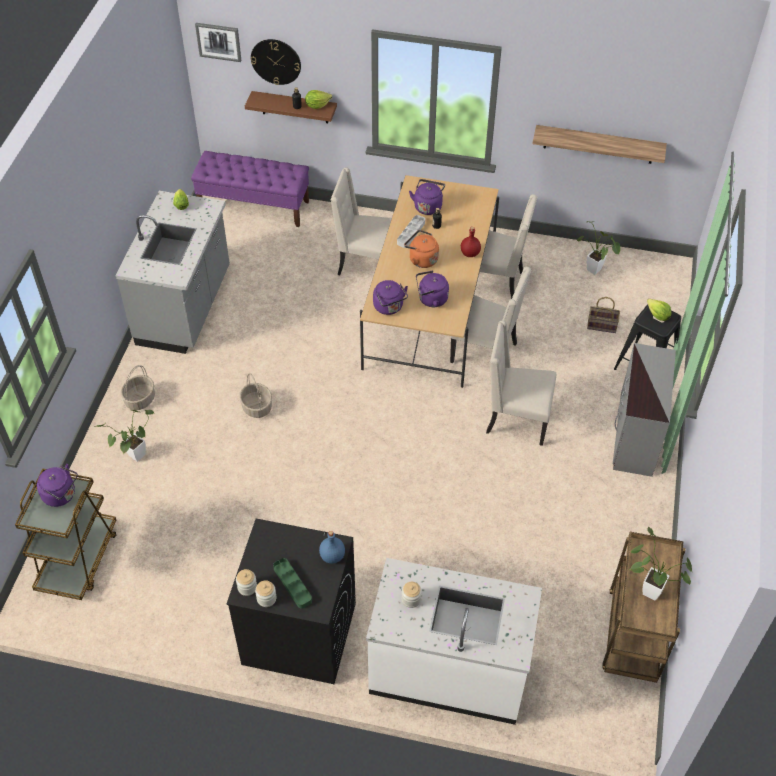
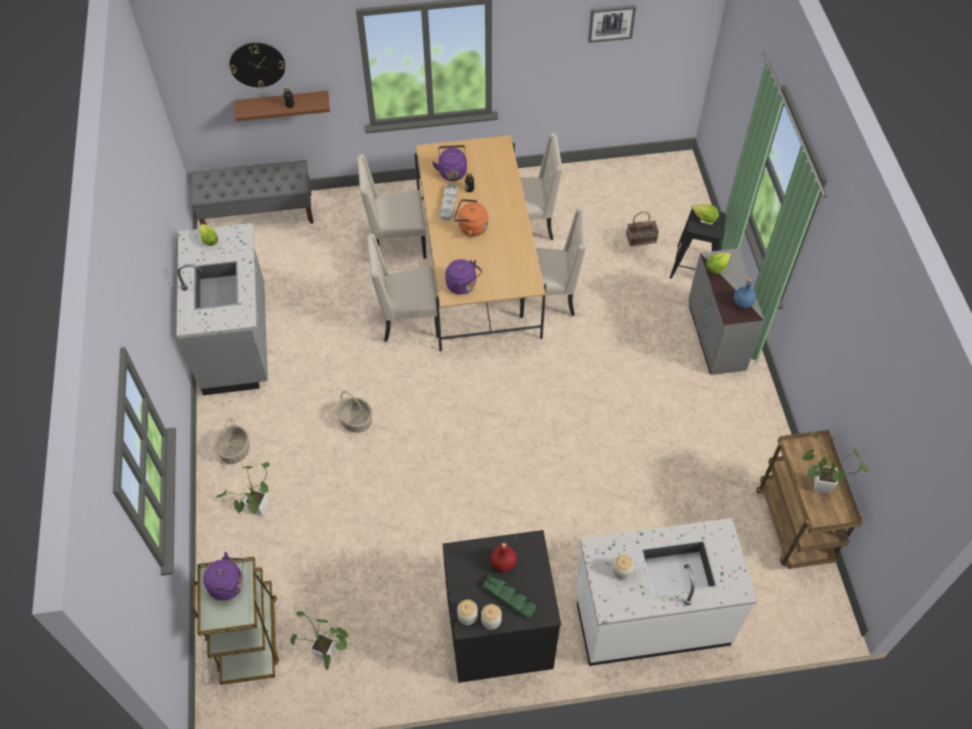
camera: 20 degrees left, 5 degrees up
purple bench [191,151,309,227] -> grey bench [191,160,314,225]
picture [195,23,241,62] -> picture moved to [588,5,636,43]
lettuce [305,90,332,109] -> lettuce moved to [706,253,731,274]
blue bottle [319,531,345,563] -> blue bottle moved to [734,279,756,308]
purple kettle [416,271,449,307] -> none
red bottle [461,227,481,257] -> red bottle moved to [490,543,517,572]
beige chair [486,321,556,446] -> beige chair moved to [367,234,438,342]
shelf [532,125,667,164] -> none
potted plant [577,221,621,275] -> potted plant moved to [290,611,349,670]

